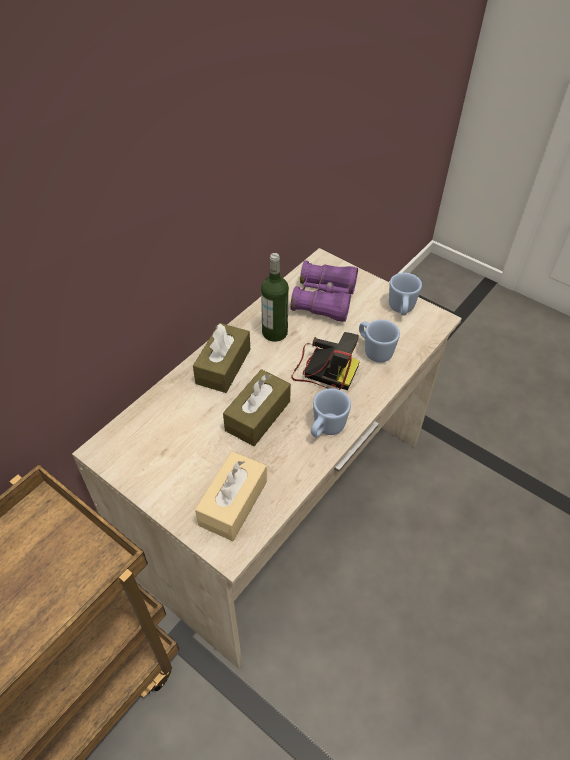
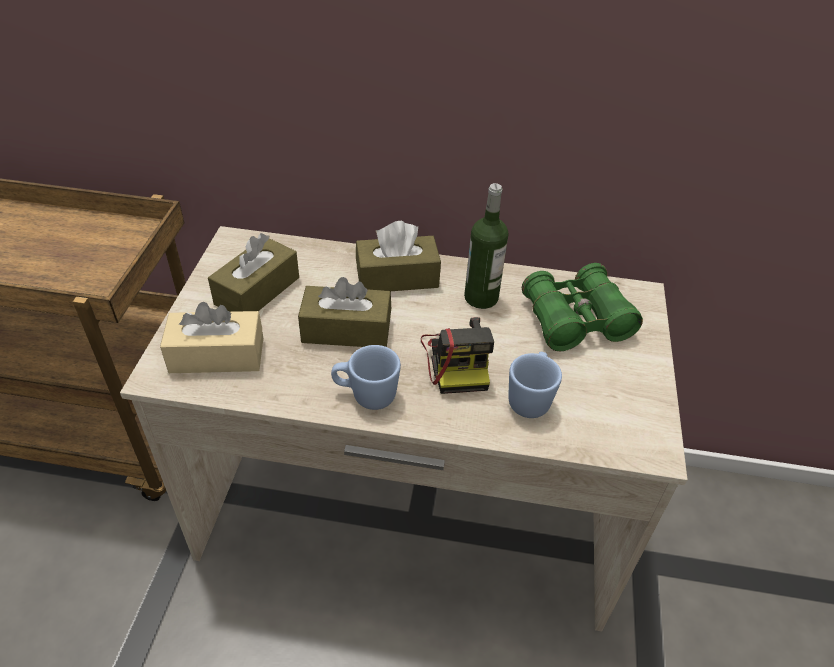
camera: 60 degrees right, 5 degrees down
purple binoculars [290,260,358,322] -> green binoculars [522,263,643,351]
blue mug [389,273,422,316] -> none
none -> brown tissue box [208,233,299,312]

